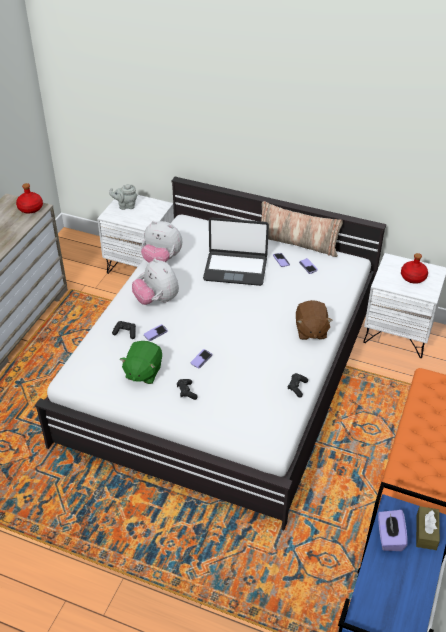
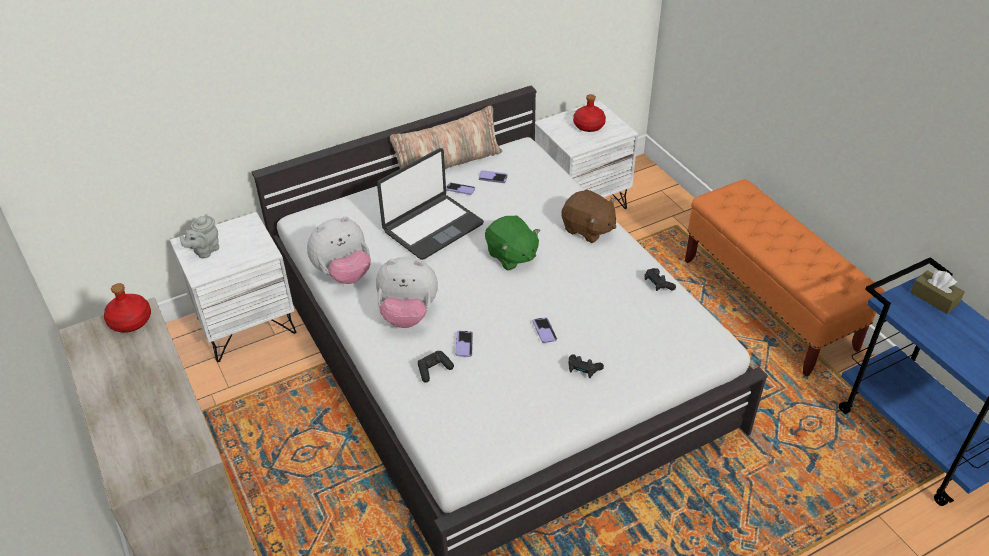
camera: 50 degrees left, 0 degrees up
green plush toy [120,341,162,384] -> green plush toy moved to [485,215,541,270]
purple tissue box [378,510,407,551] -> none

